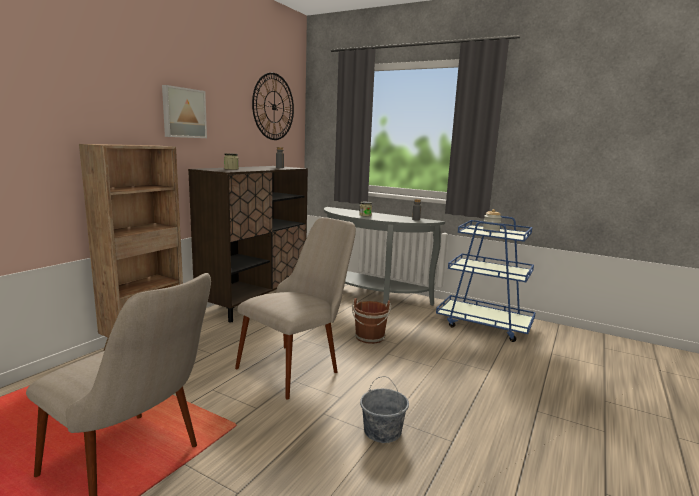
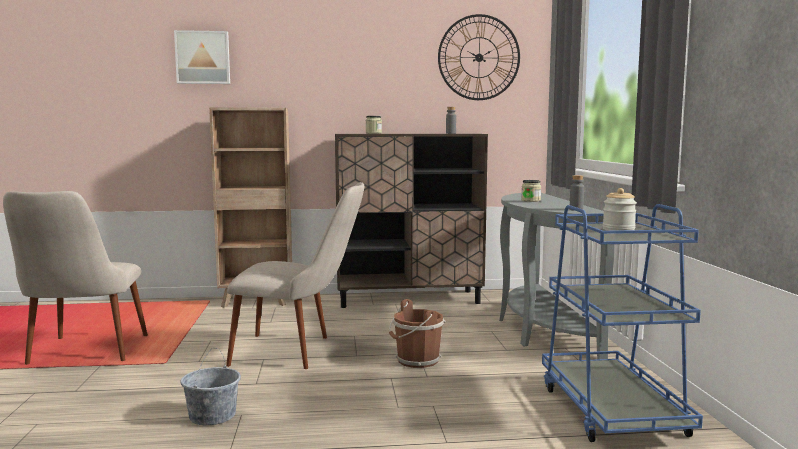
camera: 55 degrees right, 5 degrees down
picture [162,85,207,138] -> picture moved to [174,30,230,84]

